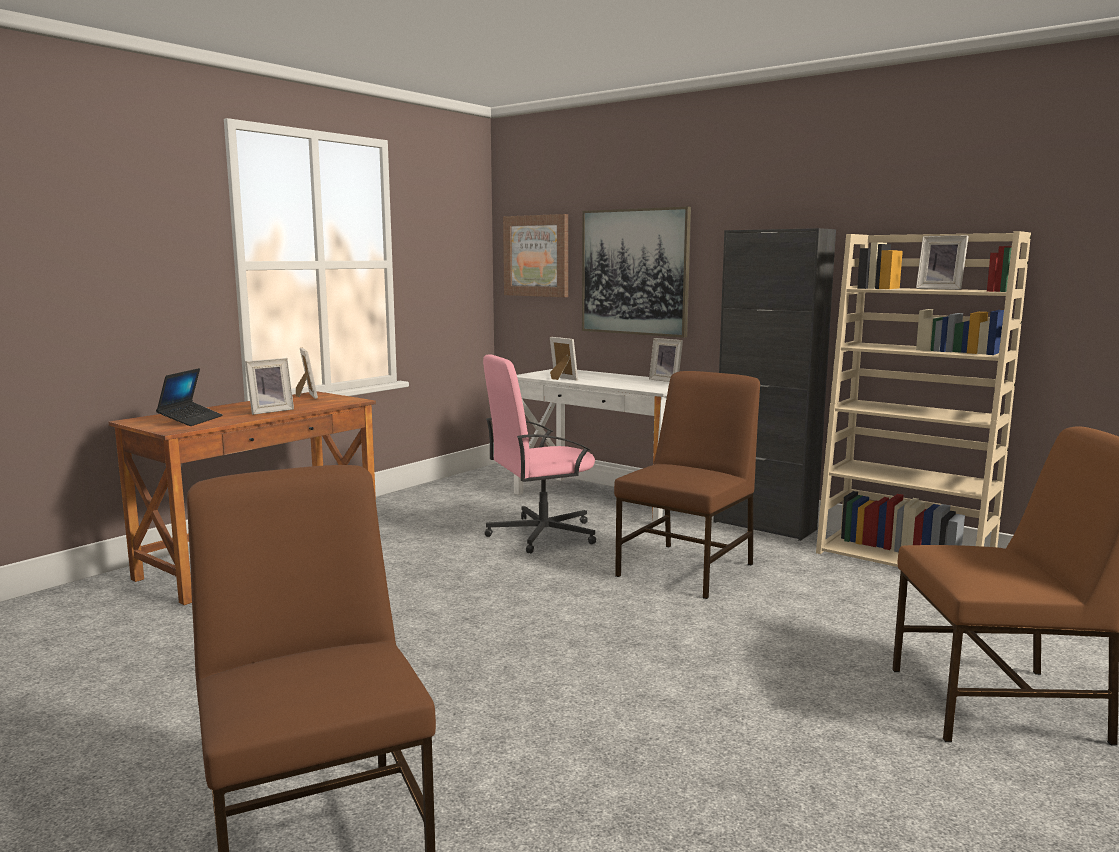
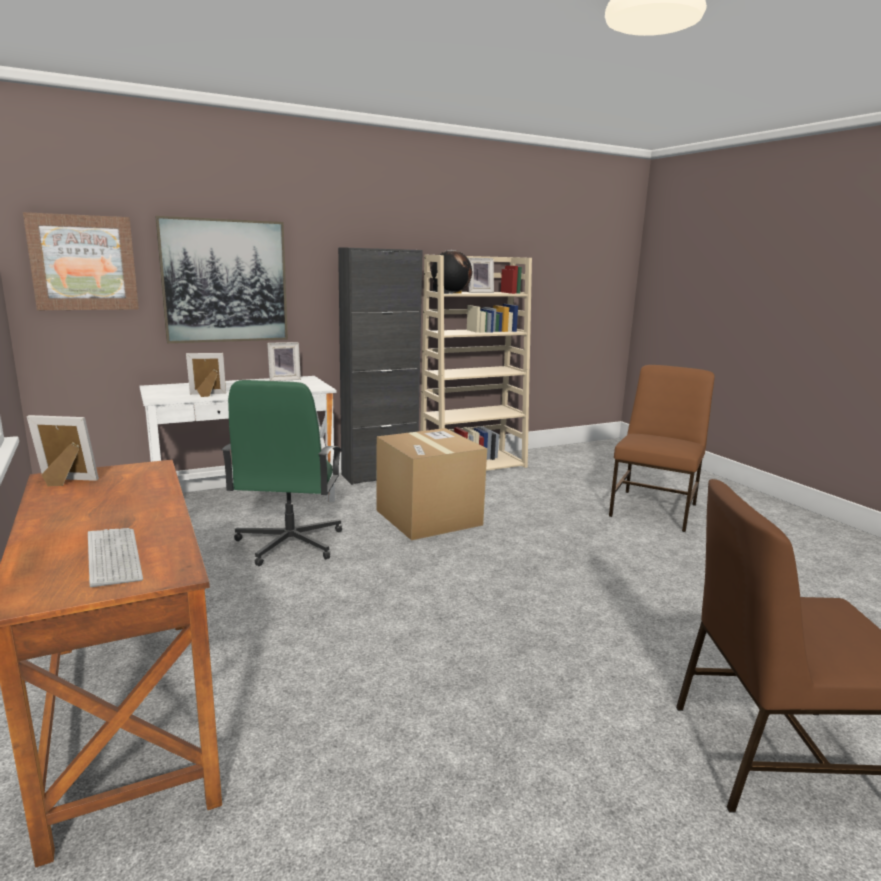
camera: 65 degrees left, 5 degrees up
laptop [156,368,223,426] -> keyboard [88,528,143,587]
picture frame [245,358,294,415] -> none
pink office chair [483,354,596,554] -> green office chair [221,380,342,566]
brown chair [614,371,760,599] -> cardboard box [376,428,487,541]
none -> globe [431,250,472,293]

